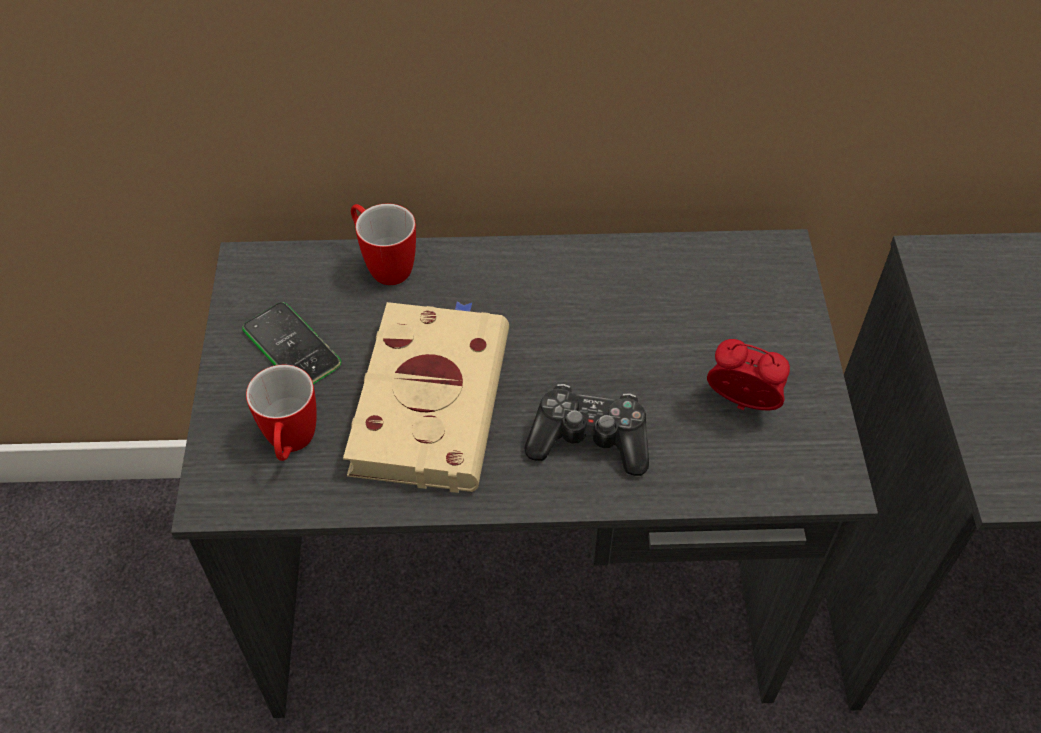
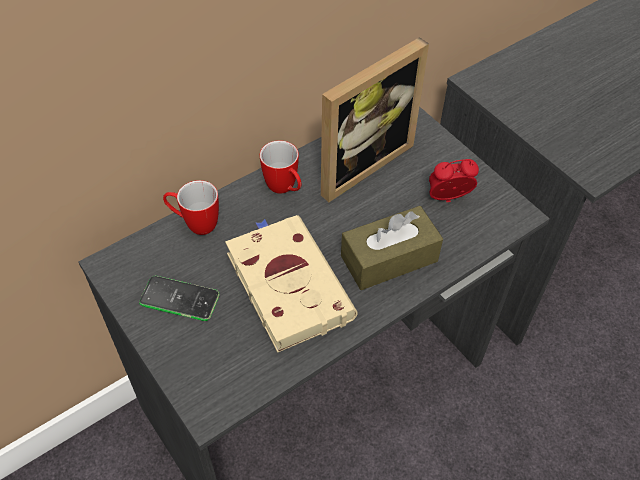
camera: 35 degrees left, 0 degrees up
mug [246,365,317,461] -> mug moved to [260,140,302,194]
game controller [524,384,649,476] -> brown tissue box [341,206,443,290]
none -> picture frame [321,37,429,202]

